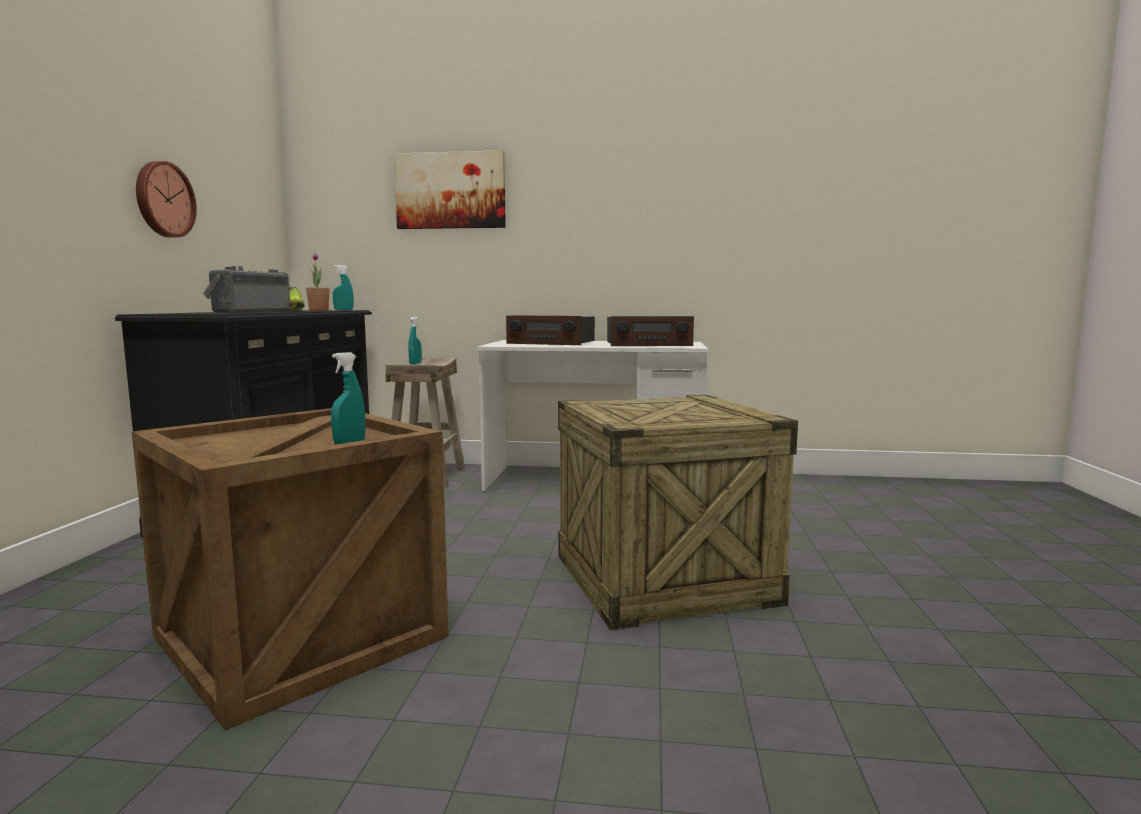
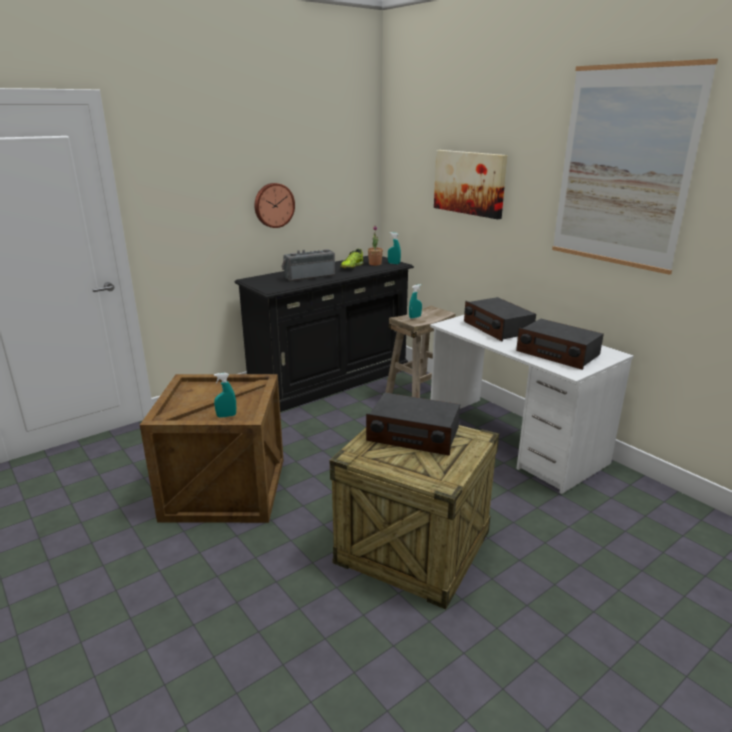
camera: 45 degrees right, 15 degrees up
none -> radio [366,393,460,456]
none -> picture [552,59,718,275]

